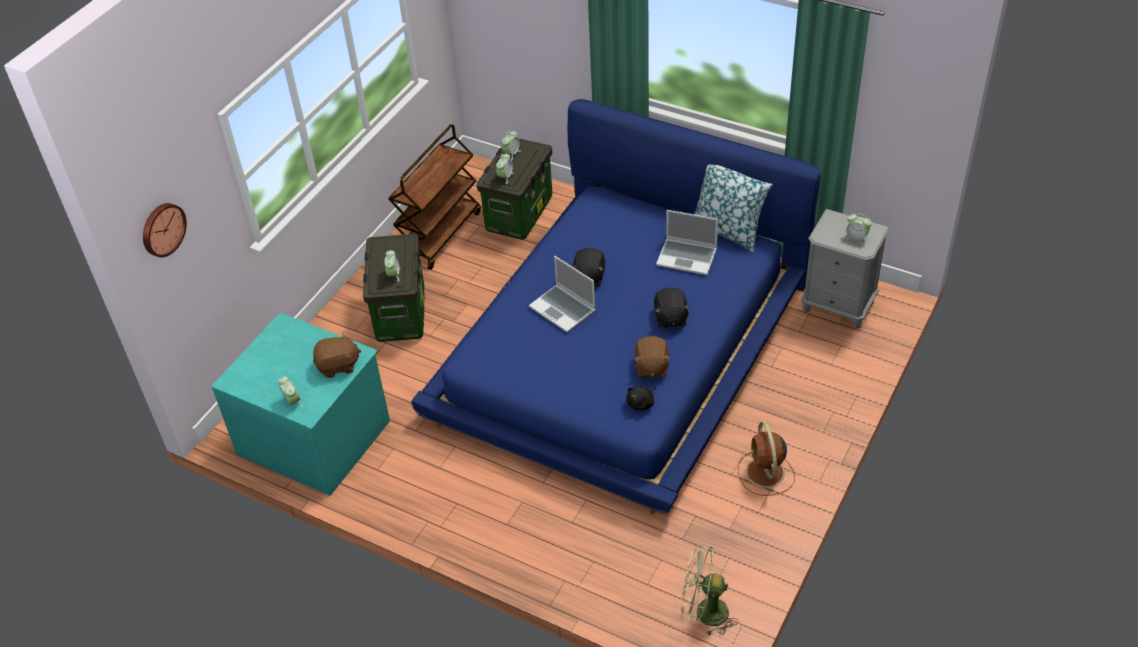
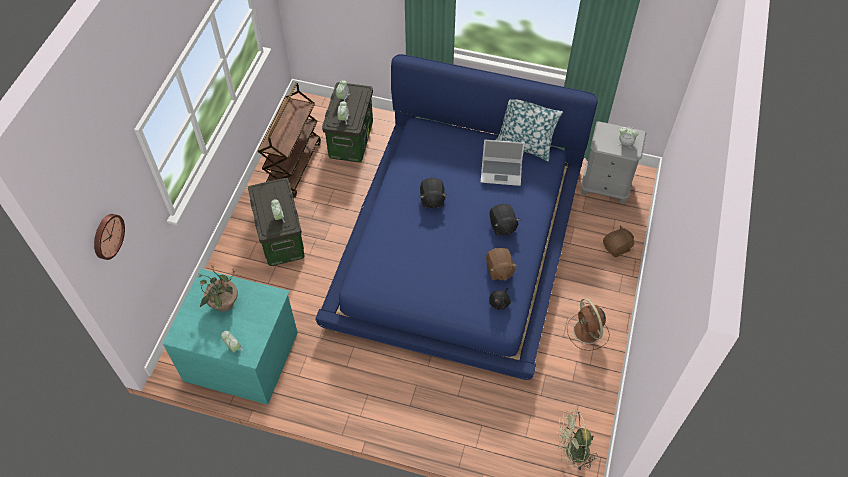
camera: 15 degrees left, 10 degrees up
brown plush toy [313,332,361,378] -> brown plush toy moved to [603,225,635,257]
laptop [529,256,596,333] -> none
none -> potted plant [197,265,238,311]

